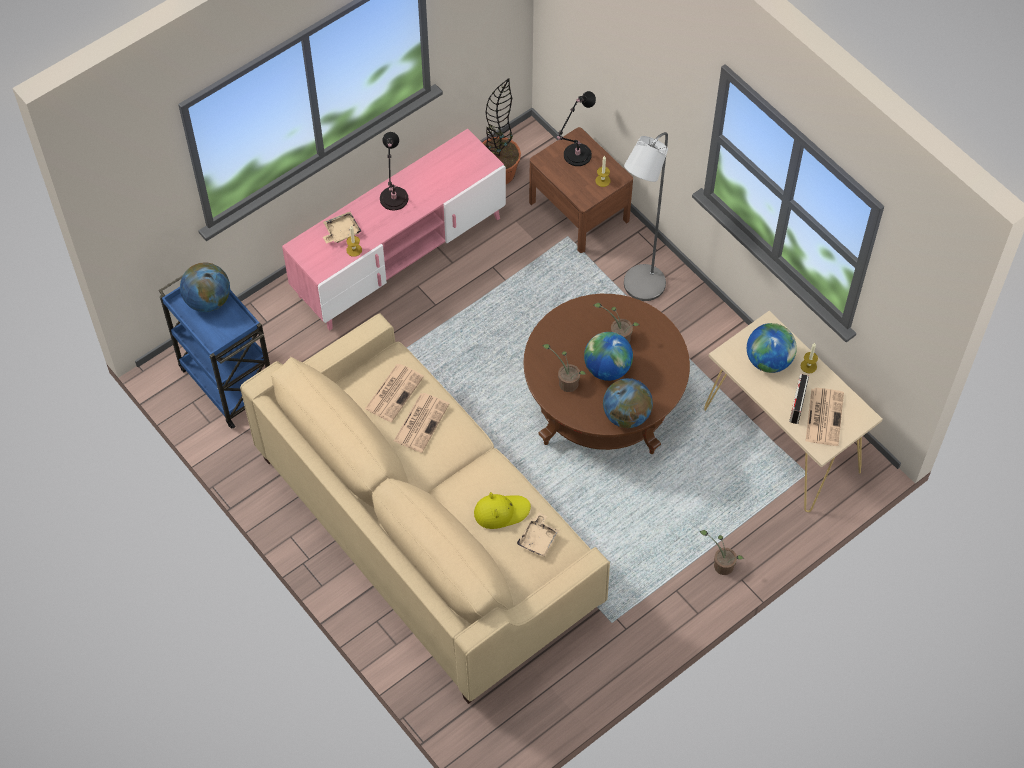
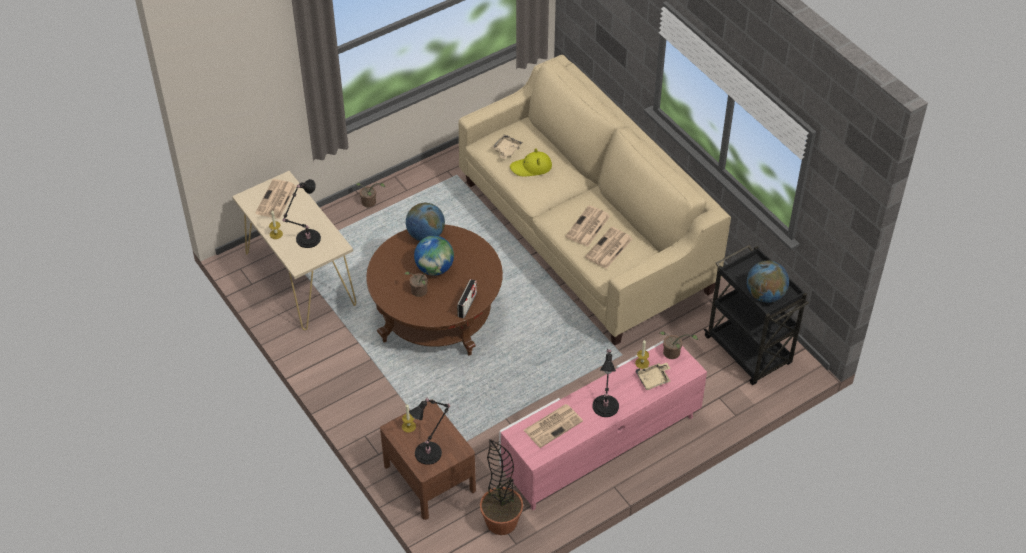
camera: 175 degrees left, 10 degrees down
blue cart [159,275,270,429] -> black cart [704,245,809,385]
potted plant [542,344,586,392] -> potted plant moved to [660,331,698,359]
grey floor lamp [624,132,668,301] -> none
globe [747,323,797,373] -> black table lamp [282,179,321,248]
radio [789,374,809,424] -> radio moved to [457,279,477,318]
none -> newspaper [524,404,583,448]

